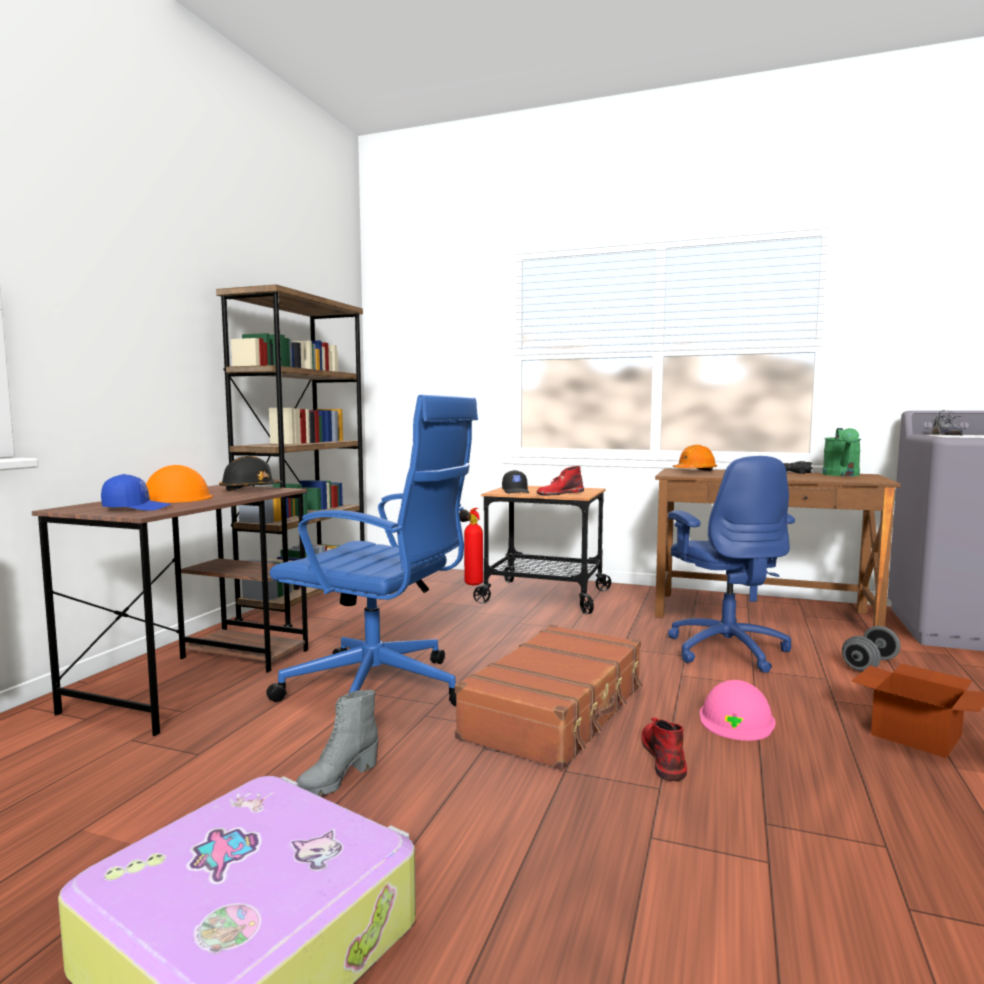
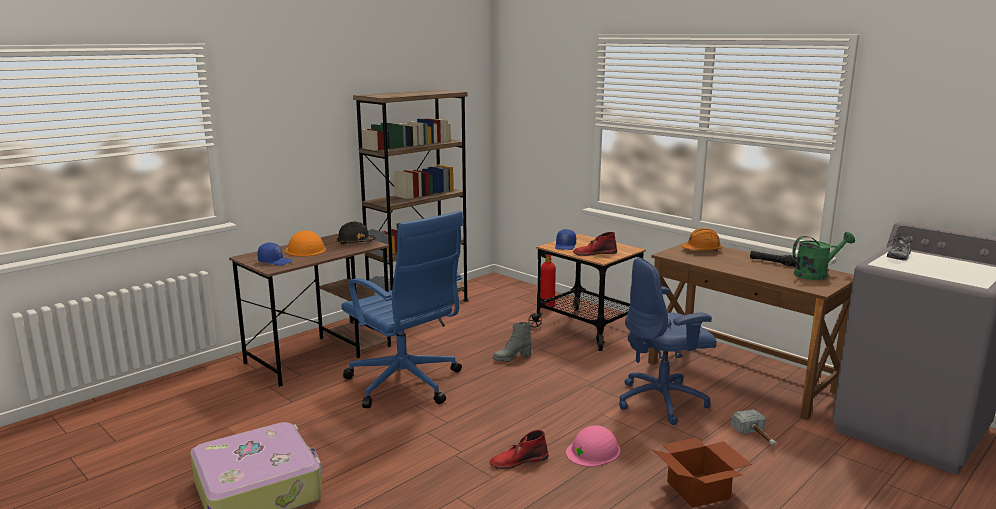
camera: 25 degrees right, 10 degrees up
grey boot [296,690,378,796] -> grey boot moved to [493,322,532,362]
brown suitcase [455,624,643,770] -> none
black cap [502,470,529,494] -> blue cap [555,229,576,250]
red boot [641,717,687,781] -> red boot turned 135 degrees counterclockwise [489,430,548,469]
blue office chair [668,456,795,673] -> blue office chair turned 60 degrees clockwise [619,258,717,425]
green watering can [822,428,861,476] -> green watering can turned 150 degrees counterclockwise [793,232,855,280]
grey dumbbell [842,626,900,672] -> hammer [732,409,776,446]

